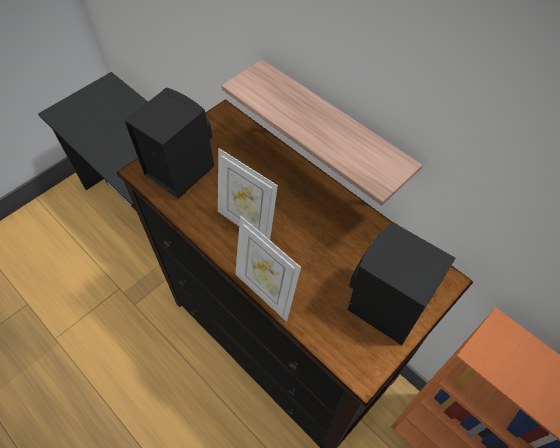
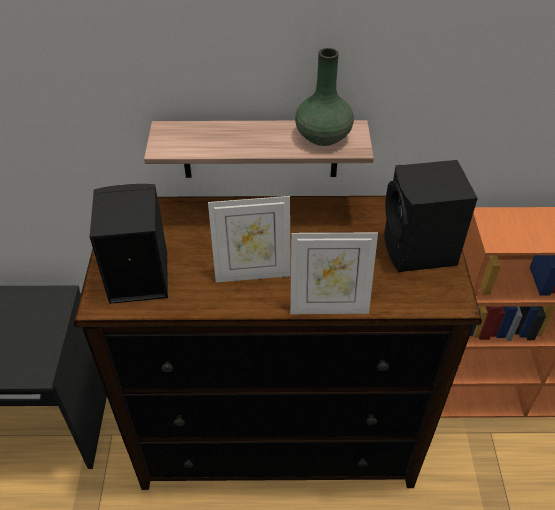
camera: 45 degrees left, 10 degrees down
none -> green vase [295,48,354,146]

